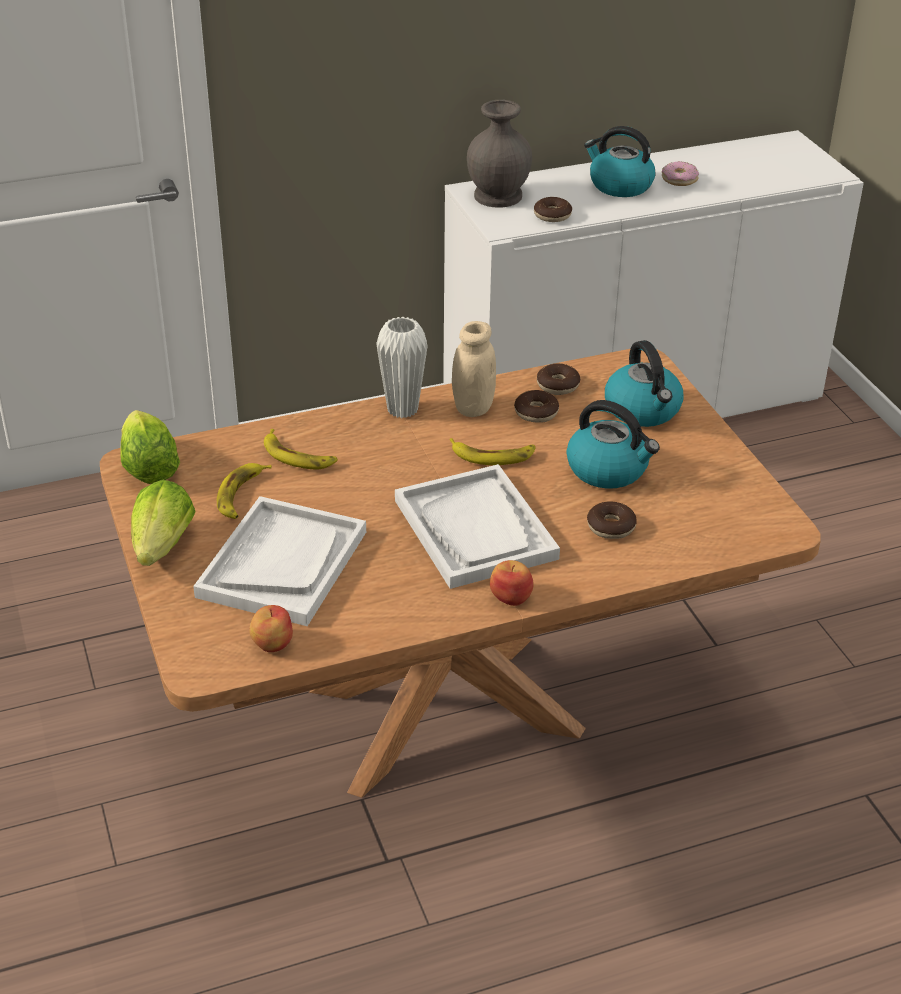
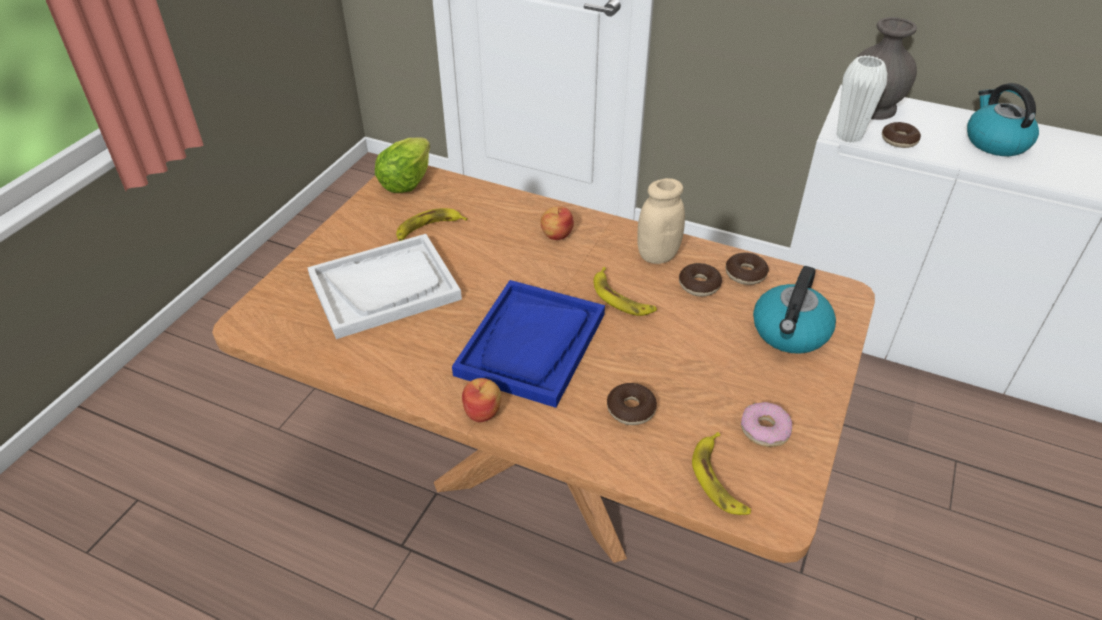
camera: 45 degrees right, 5 degrees up
lettuce [131,480,196,566] -> none
apple [249,605,293,652] -> apple moved to [540,206,574,240]
banana [264,429,338,470] -> banana moved to [692,432,751,515]
white vase [376,317,428,418] -> white vase moved to [837,55,887,143]
white tray [395,464,560,589] -> blue tray [452,280,605,408]
kettle [567,400,660,489] -> none
donut [662,161,699,186] -> donut moved to [741,402,792,447]

